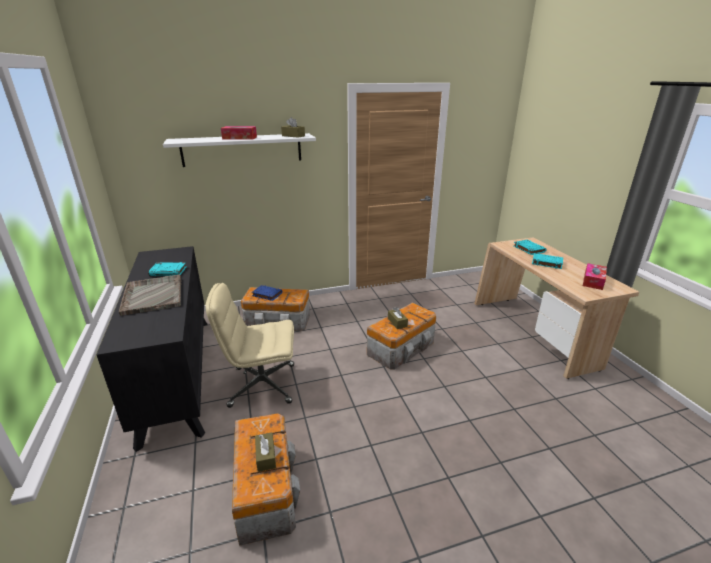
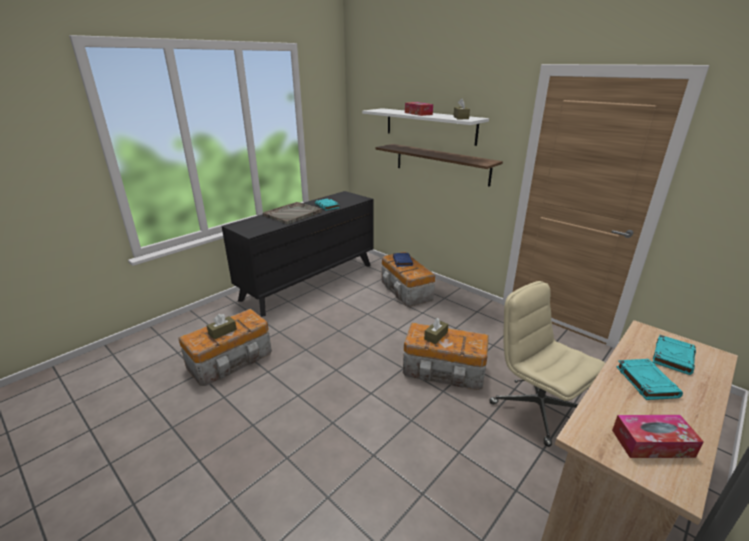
camera: 60 degrees right, 0 degrees up
beige office chair [205,283,294,408] -> beige office chair moved to [489,281,605,447]
none -> shelf [375,144,503,187]

